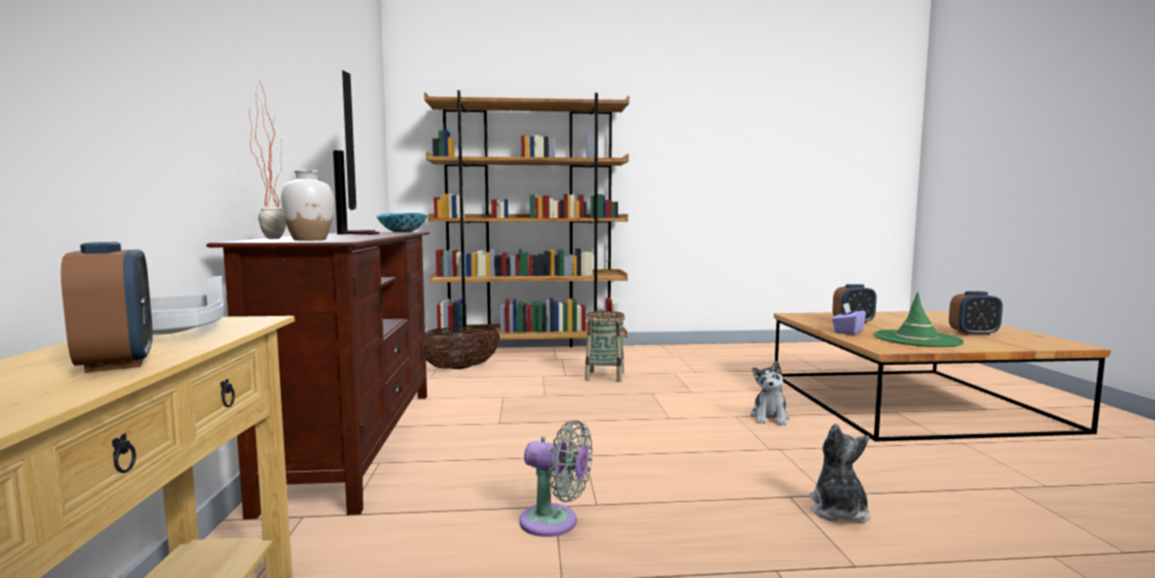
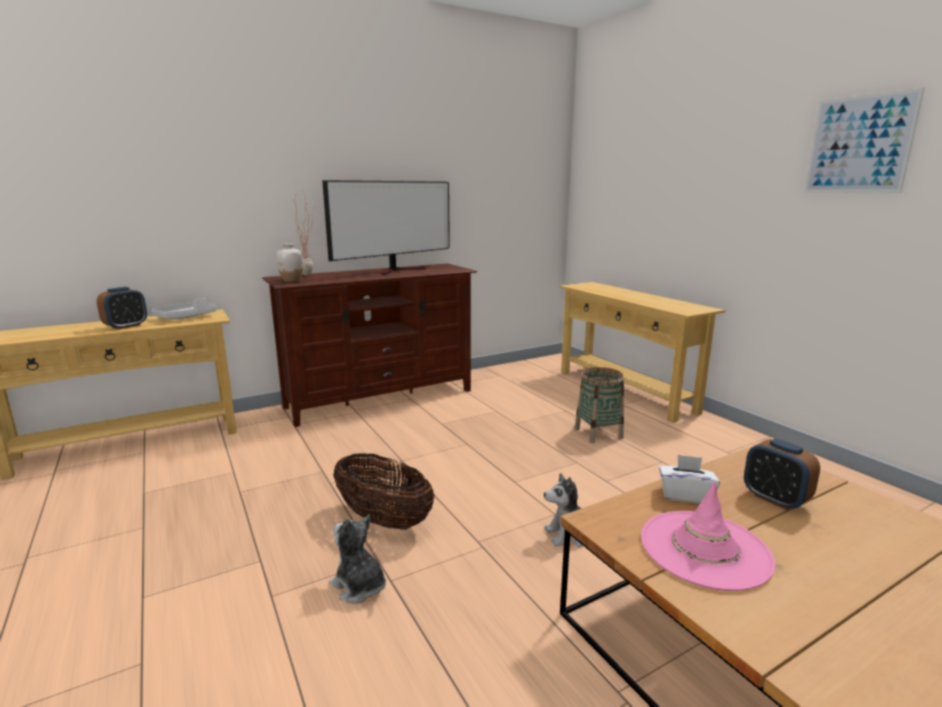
camera: 65 degrees right, 10 degrees up
bowl [376,213,427,232] -> none
brown bookcase [424,90,629,352] -> beige console table [559,282,725,423]
basket [425,325,500,369] -> basket moved to [333,454,435,530]
grey fan [519,420,593,537] -> none
plush toy [809,423,871,523] -> plush toy turned 120 degrees counterclockwise [329,515,386,604]
purple tissue box [832,302,866,335] -> white tissue box [659,455,720,504]
green hat [874,292,964,347] -> pink hat [641,480,775,591]
alarm clock [949,291,1003,336] -> none
none -> picture [804,88,924,193]

